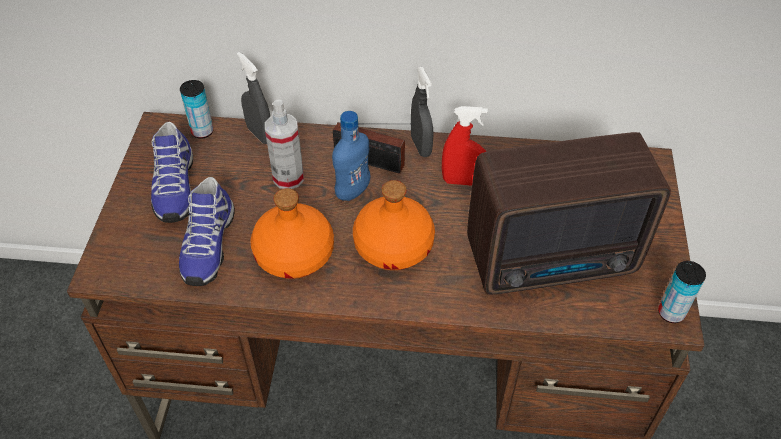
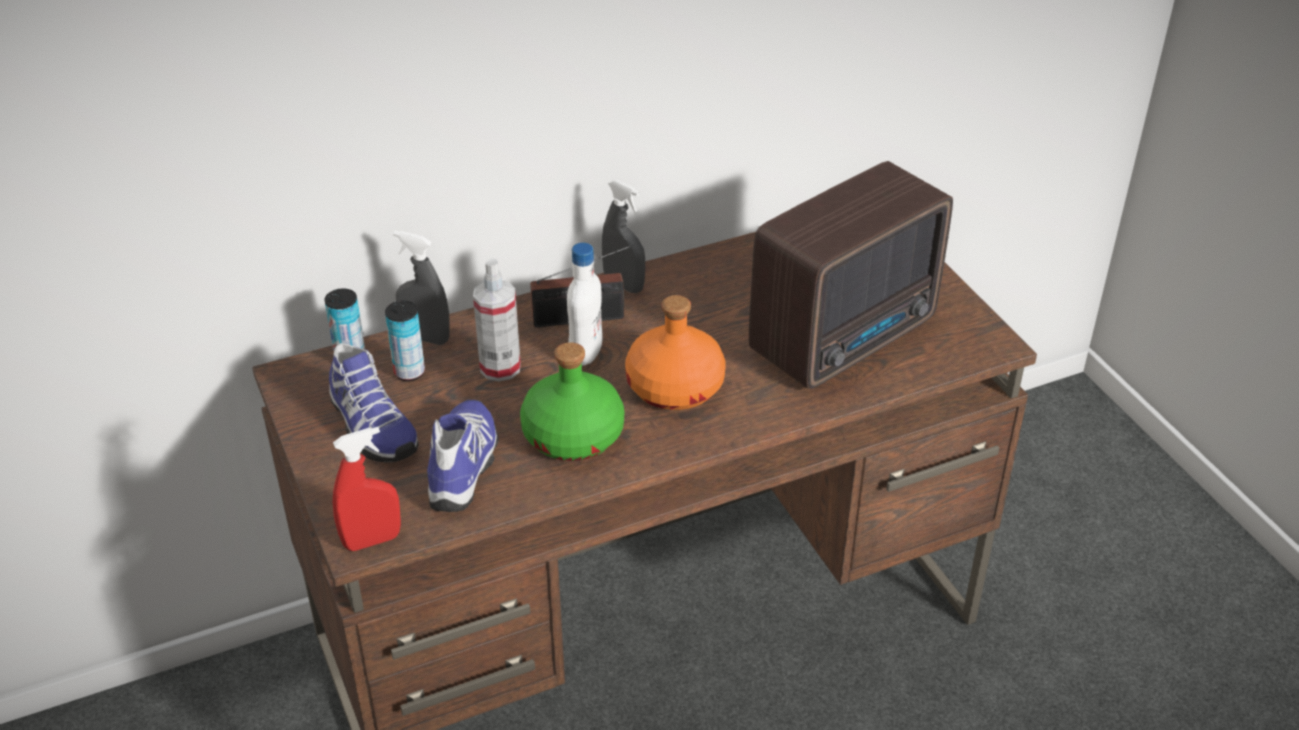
camera: 30 degrees left, 10 degrees down
shoe [179,177,235,286] -> shoe turned 150 degrees counterclockwise [427,399,499,512]
orange bottle [250,188,334,279] -> green bottle [520,342,625,461]
blue bottle [332,111,370,201] -> white bottle [567,243,603,366]
red spray bottle [442,106,488,186] -> red spray bottle moved to [333,427,401,551]
can [658,261,706,323] -> can moved to [385,301,425,381]

